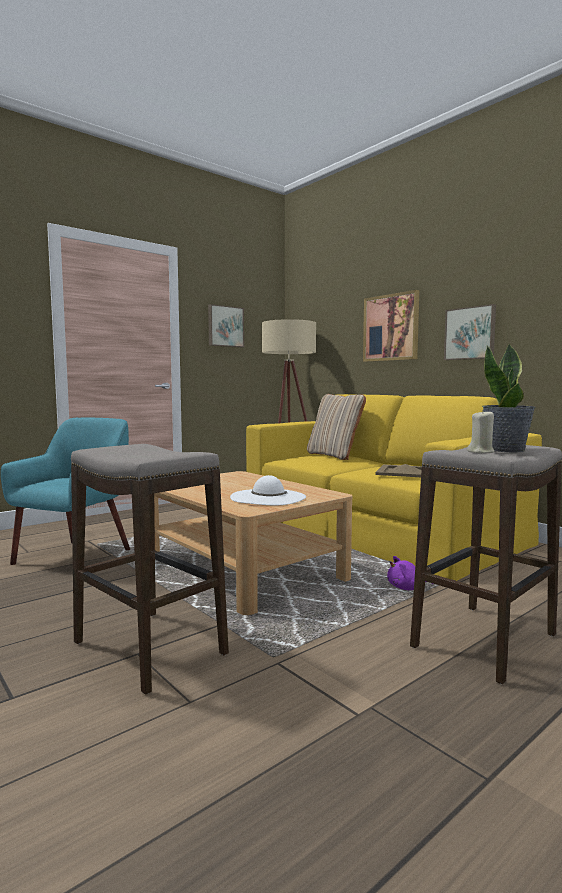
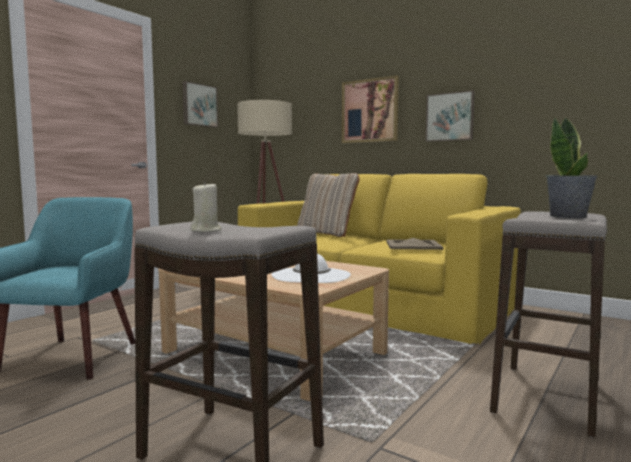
camera: 15 degrees left, 0 degrees up
purple plush toy [387,556,433,590] -> none
beige candle [467,409,494,453] -> beige candle moved to [190,181,222,232]

